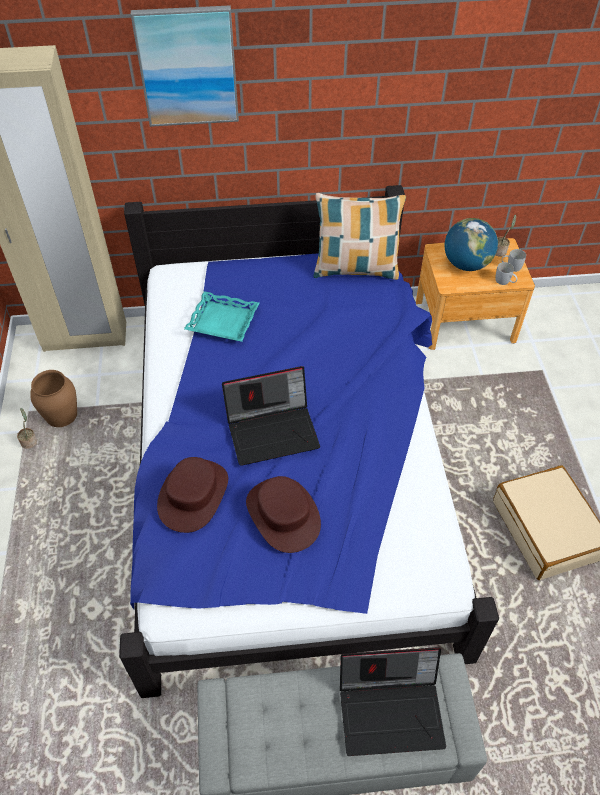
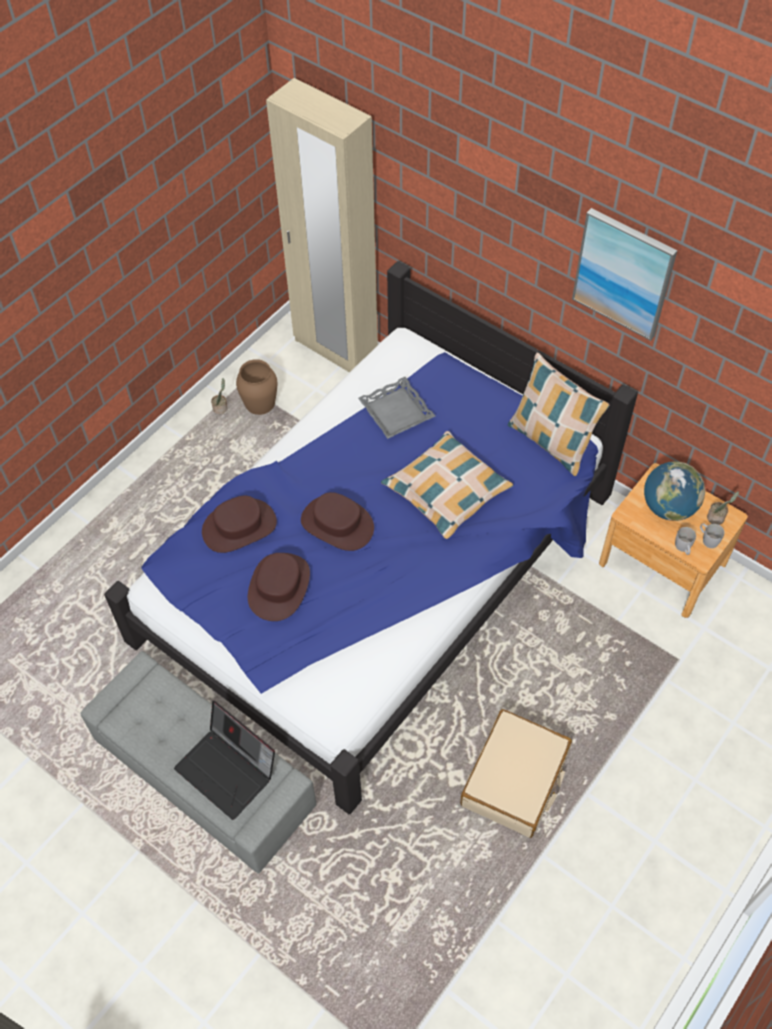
camera: 45 degrees right, 5 degrees up
picture [131,5,239,127] -> picture moved to [572,208,678,341]
turquoise tray [184,291,260,342] -> grey tray [358,377,435,439]
laptop [222,366,320,466] -> brown hat [301,492,374,551]
none -> pillow [381,431,513,539]

